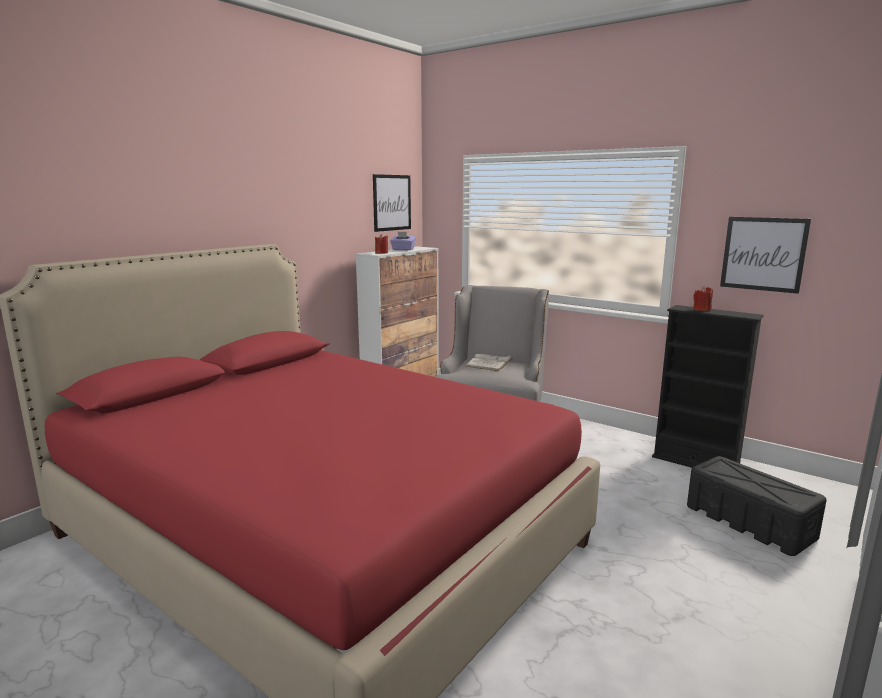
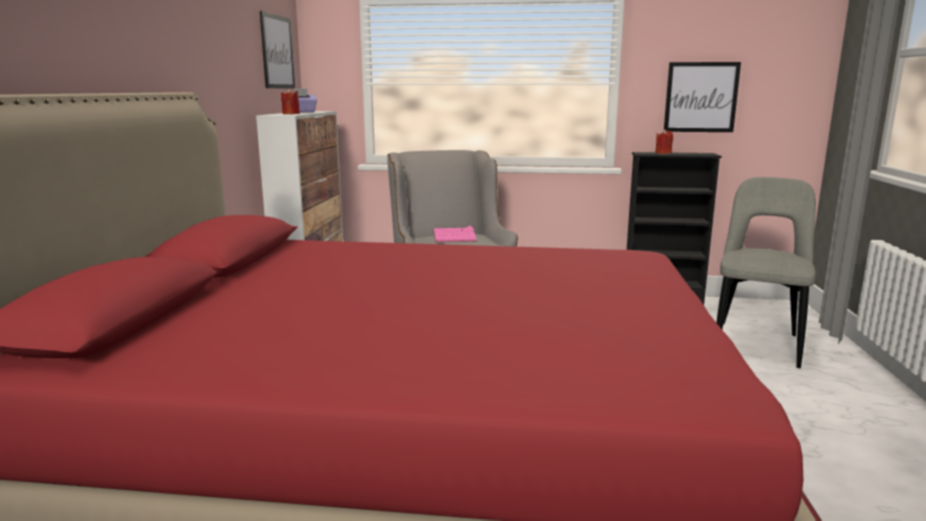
camera: 30 degrees left, 0 degrees up
white book [465,354,513,371] -> pink book [433,225,477,243]
black storage box [687,456,827,556] -> grey chair [716,177,816,368]

